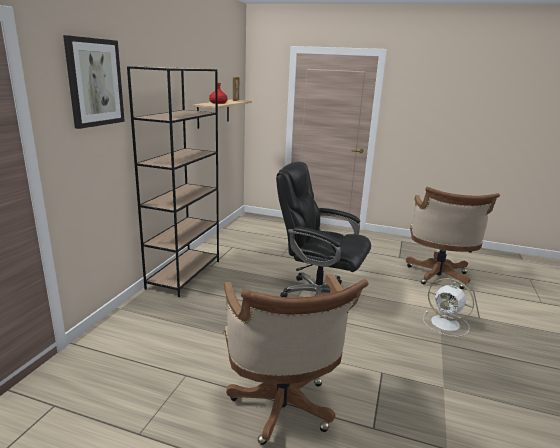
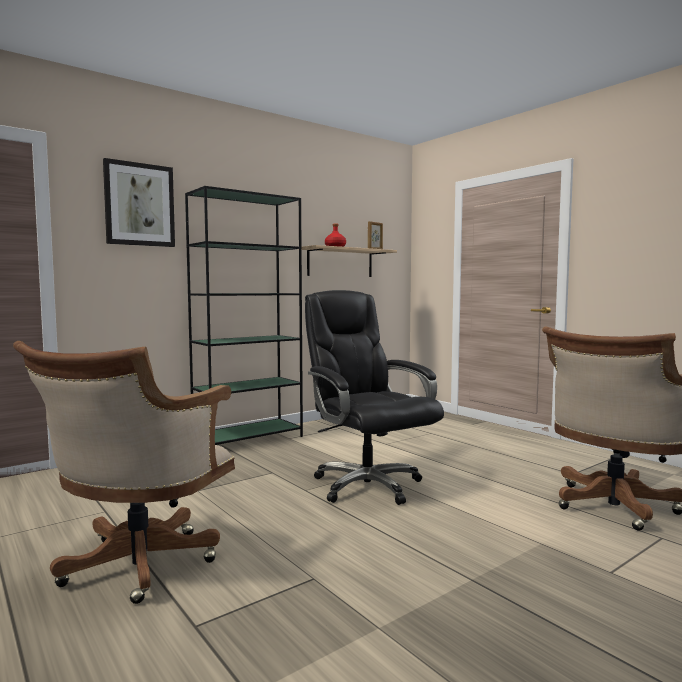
camera: 35 degrees right, 15 degrees down
beige bookcase [127,66,219,297] -> green bookcase [185,186,303,445]
white fan [423,278,474,337] -> none

